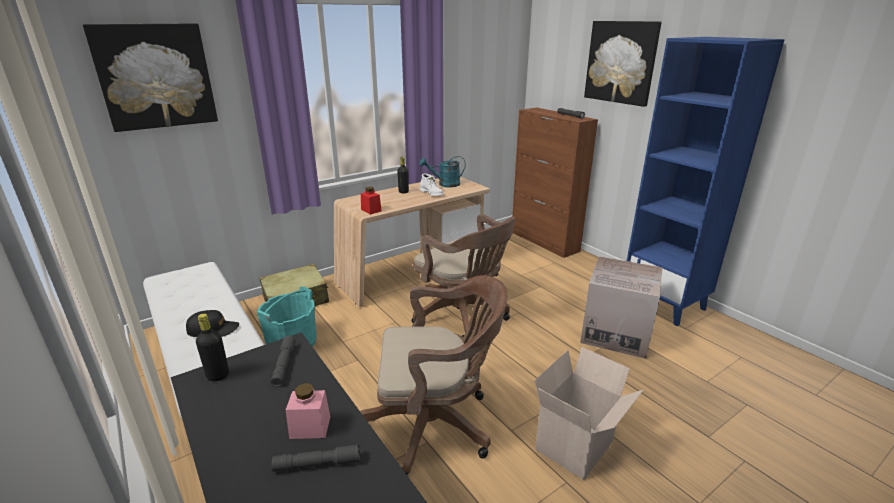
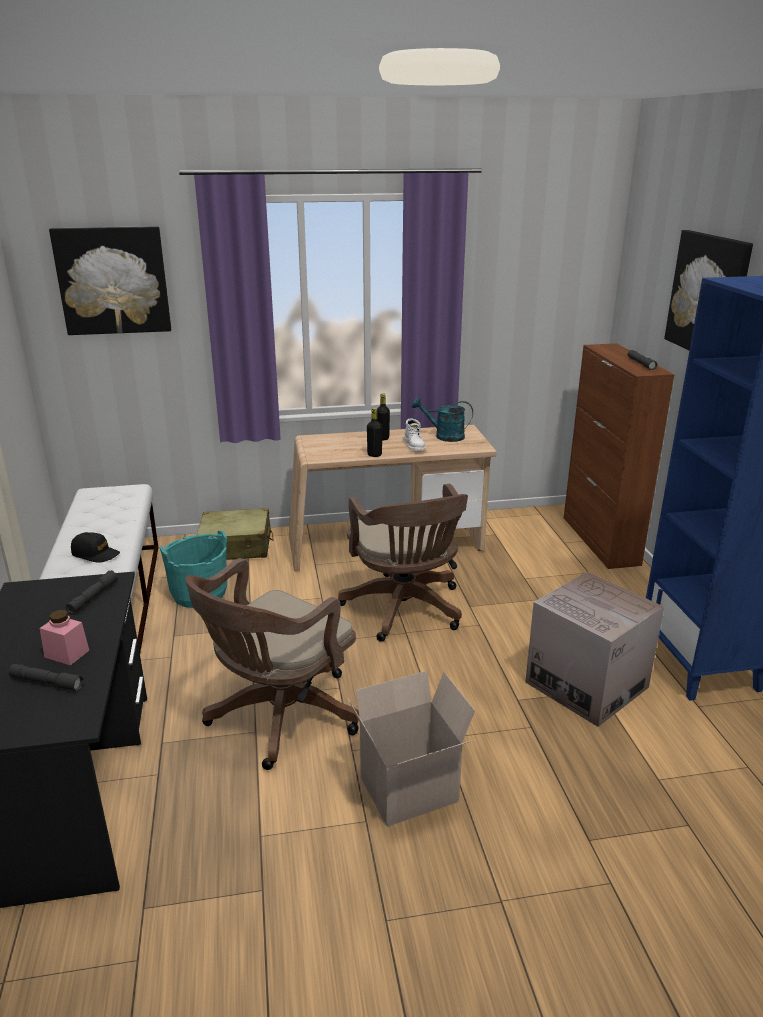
camera: 25 degrees right, 0 degrees up
black bottle [196,314,229,381] -> black bottle moved to [367,408,382,457]
red jar [361,187,381,215] -> none
brown office chair [361,275,508,475] -> brown office chair turned 105 degrees clockwise [185,558,359,770]

